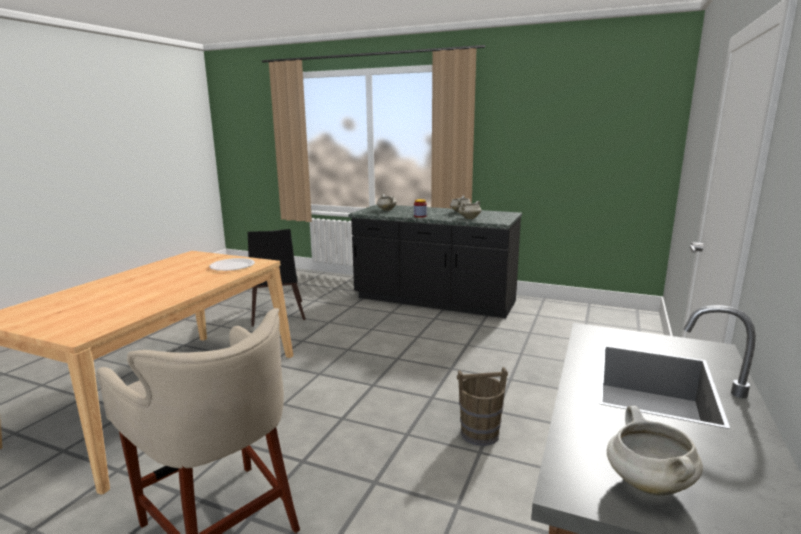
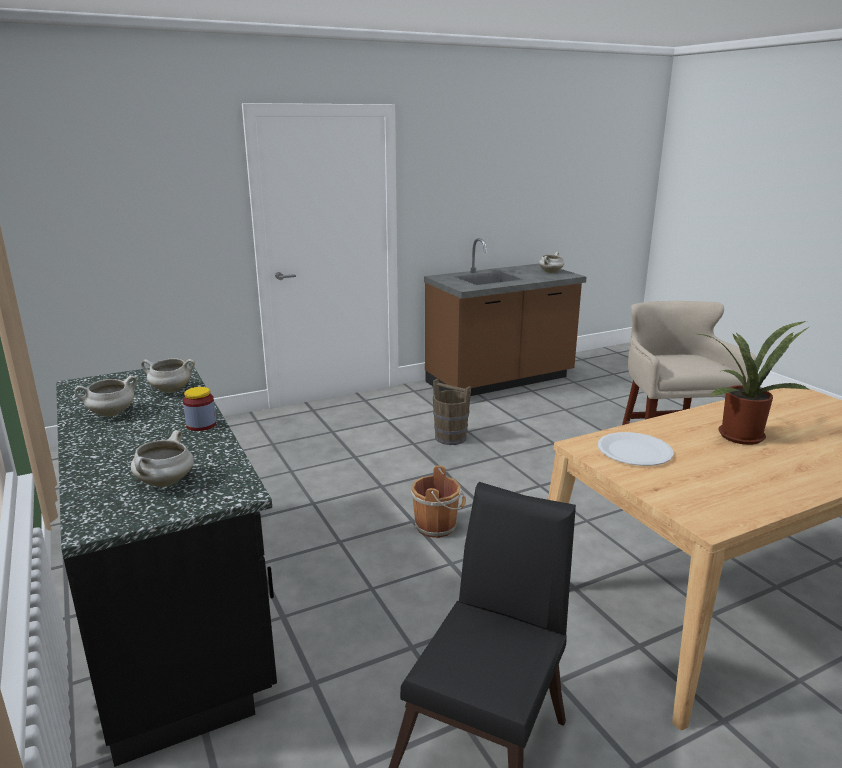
camera: 140 degrees left, 5 degrees up
none -> brown bucket [411,465,466,538]
none -> potted plant [698,321,810,445]

